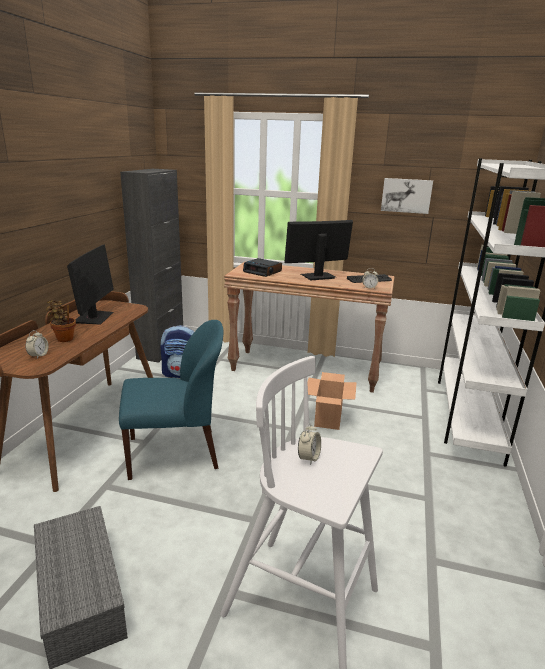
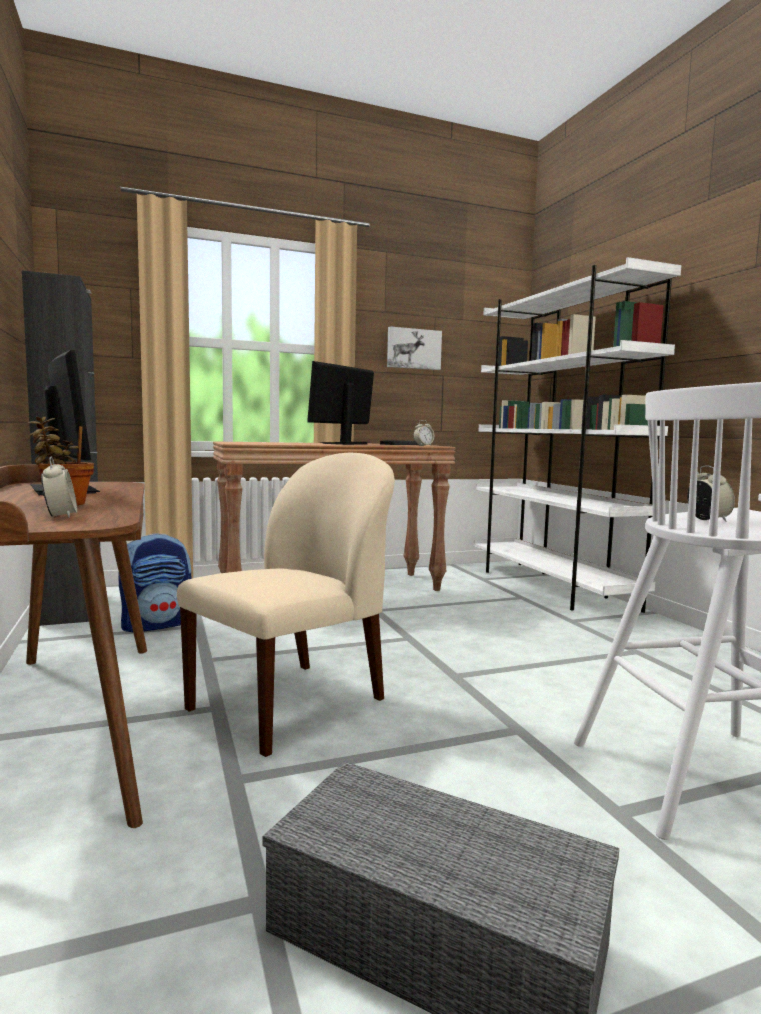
camera: 35 degrees left, 15 degrees down
blue chair [119,320,224,480] -> beige chair [177,453,395,757]
alarm clock [243,258,282,277] -> none
cardboard box [307,372,357,430] -> none

